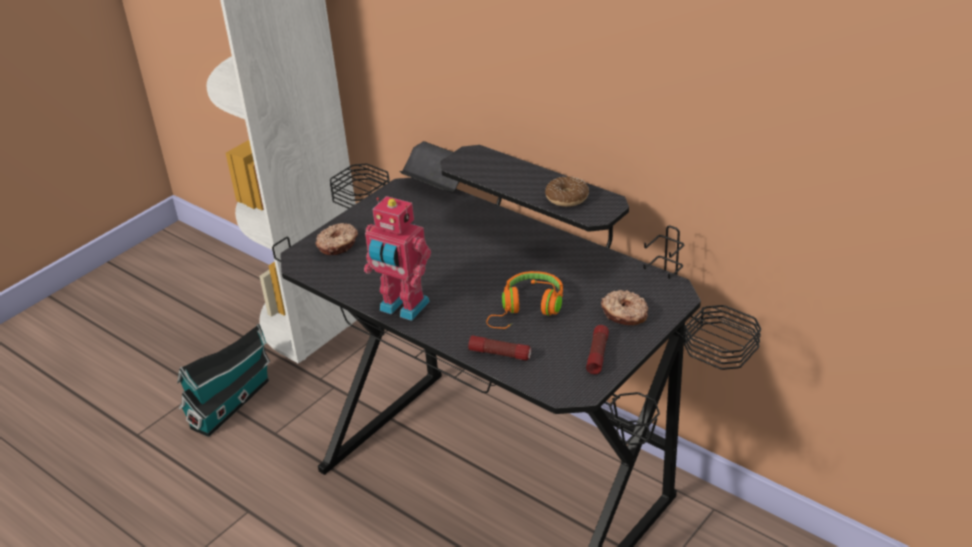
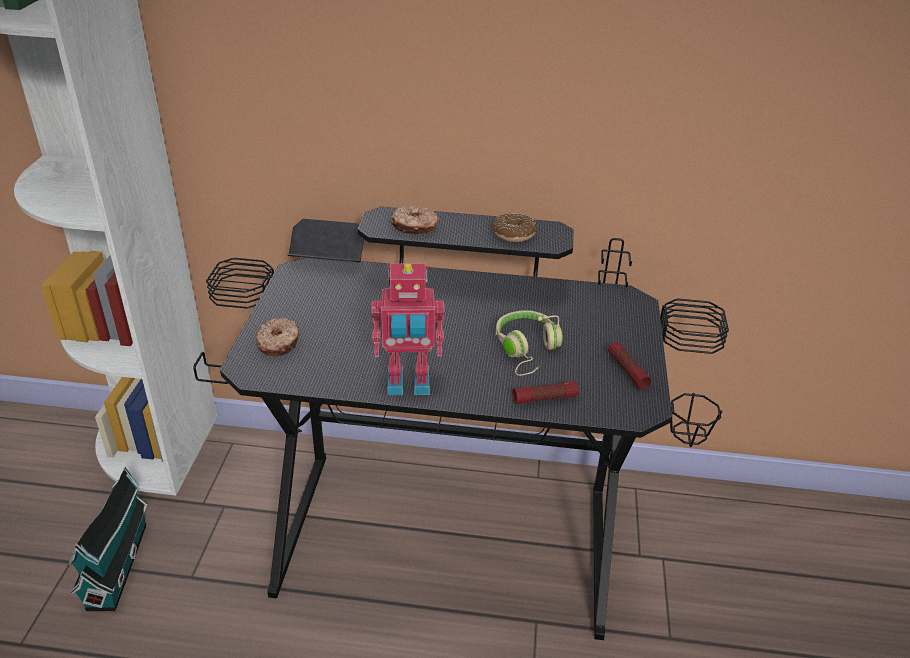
camera: 35 degrees left, 0 degrees up
orange headphones [486,271,563,329] -> beige headphones [496,310,563,376]
donut [601,290,649,325] -> donut moved to [391,205,439,234]

